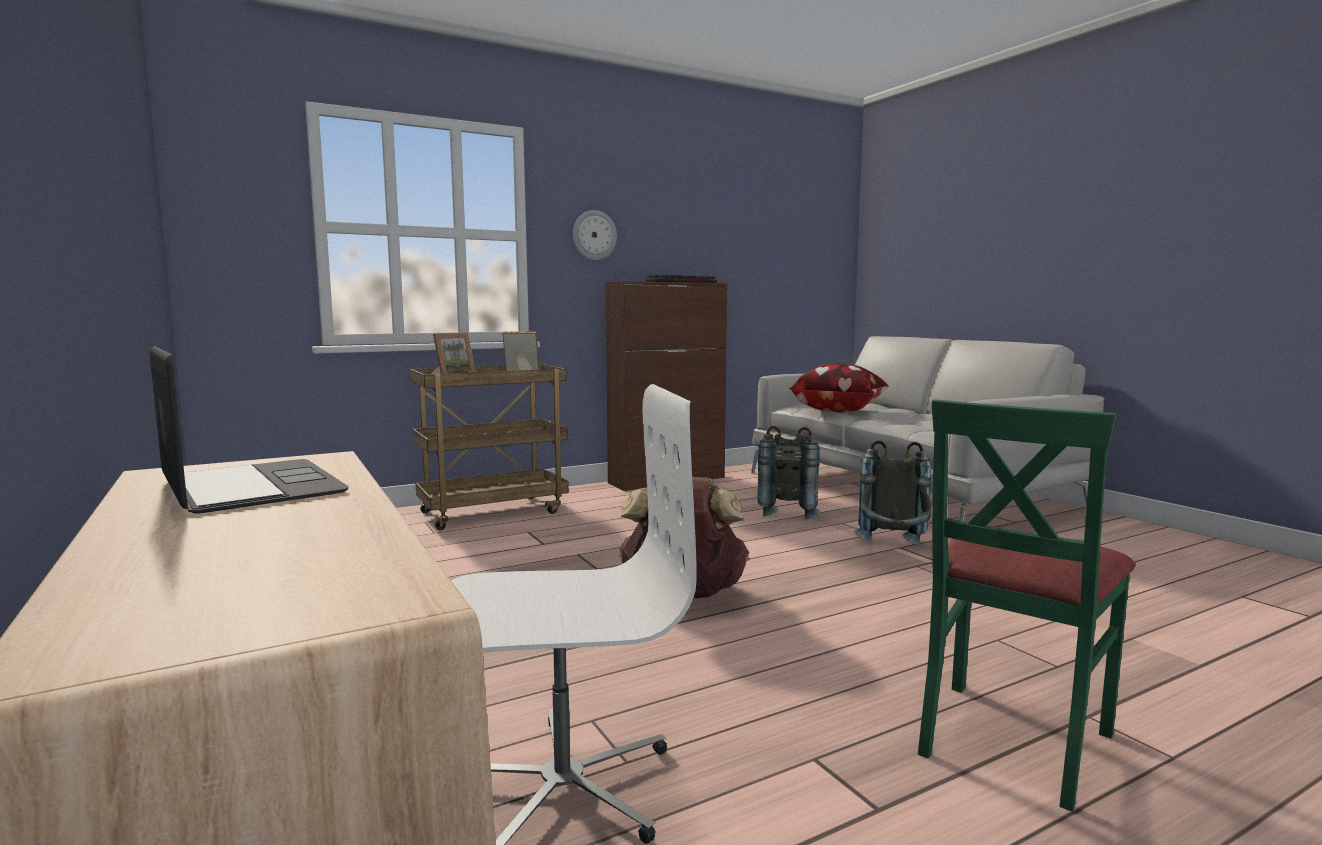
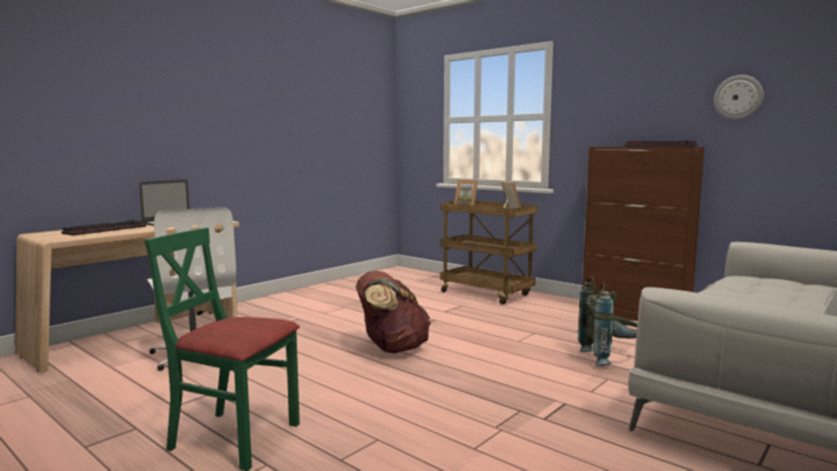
camera: 70 degrees right, 0 degrees up
wall clock [572,210,617,260] -> wall clock moved to [714,75,764,120]
pillow [789,363,889,413] -> none
grey backpack [854,440,932,545] -> none
none -> keyboard [61,220,146,236]

